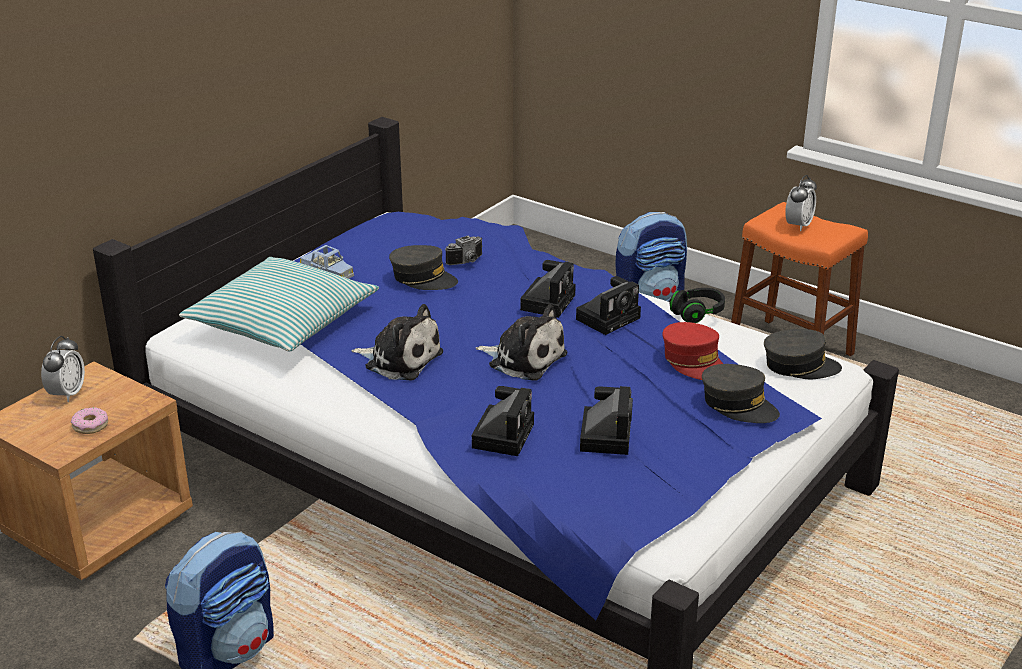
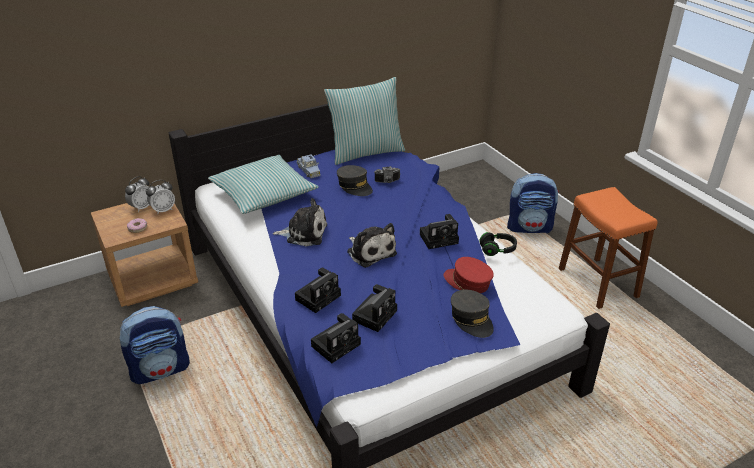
camera: 25 degrees right, 5 degrees up
plush toy [351,304,443,380] -> plush toy turned 45 degrees counterclockwise [273,198,327,247]
camera [520,260,576,318] -> camera moved to [311,313,361,363]
red cap [662,322,723,380] -> red cap turned 135 degrees clockwise [444,257,494,293]
grey cap [764,329,842,379] -> none
alarm clock [785,175,817,231] -> alarm clock moved to [146,180,175,214]
none -> pillow [324,77,405,165]

